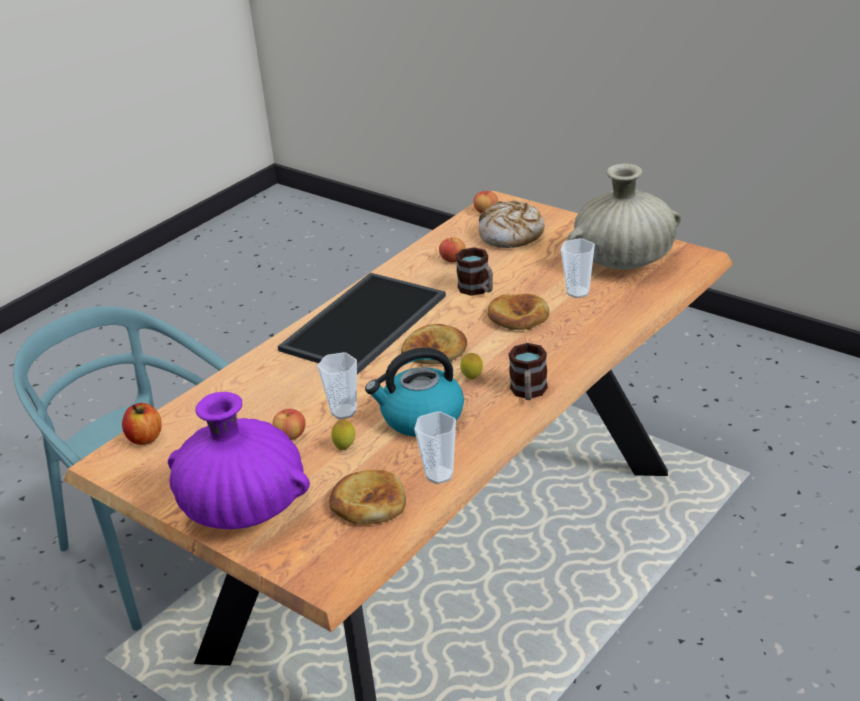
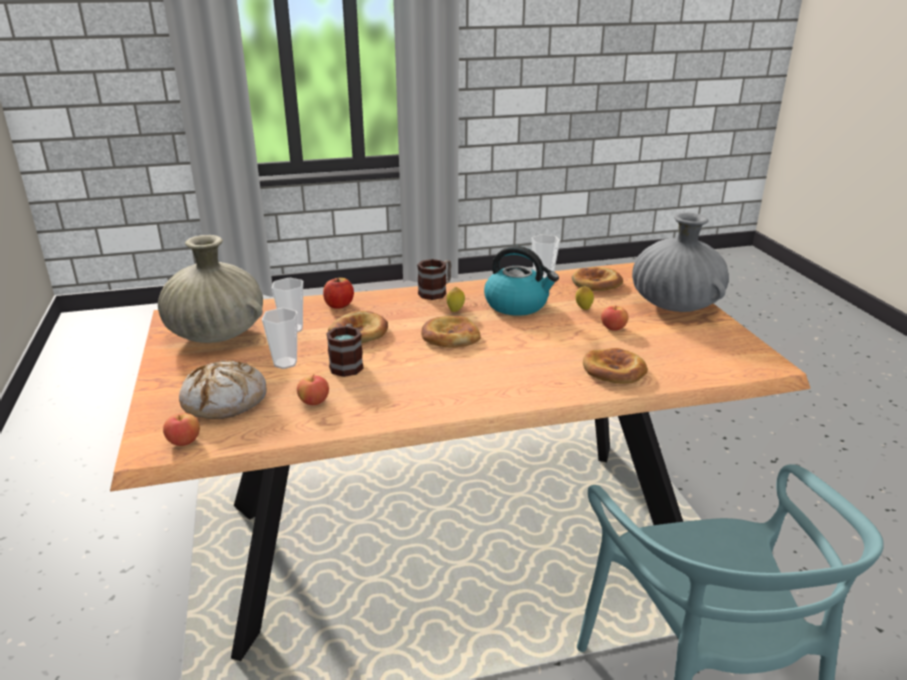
camera: 145 degrees left, 5 degrees down
apple [122,403,162,445] -> apple moved to [323,278,354,309]
purple vase [168,392,310,529] -> grey vase [632,212,729,312]
tray [278,273,446,374] -> none
cup [317,352,357,419] -> cup moved to [262,308,298,369]
none -> bread [583,348,648,384]

